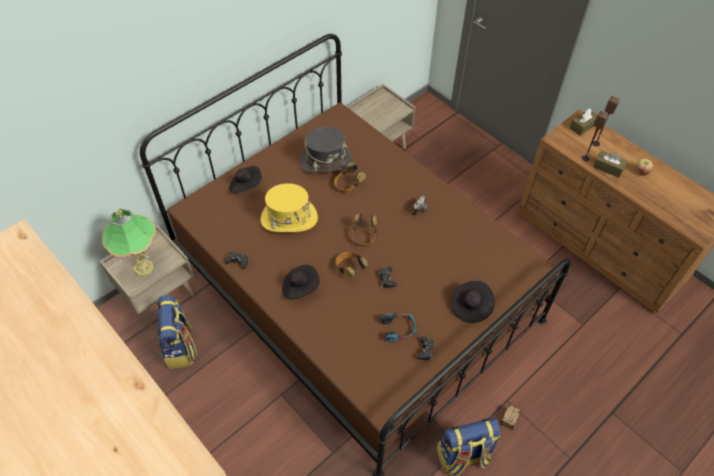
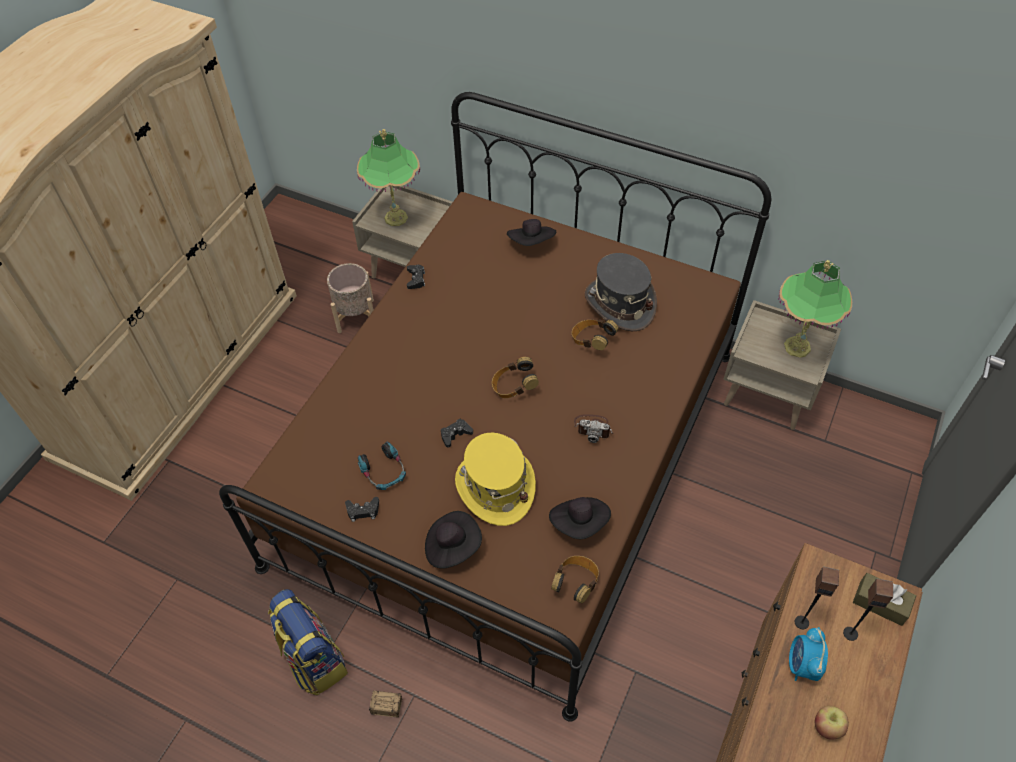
camera: 70 degrees right, 0 degrees up
backpack [157,295,197,369] -> beige planter [327,263,374,333]
yellow hat [260,183,318,232] -> yellow hat moved to [455,433,536,526]
black hat [282,265,319,299] -> black hat moved to [549,497,611,539]
headphones [335,252,368,278] -> headphones moved to [551,556,599,604]
brown tissue box [593,150,627,178] -> alarm clock [789,627,828,681]
none -> table lamp [778,260,852,358]

